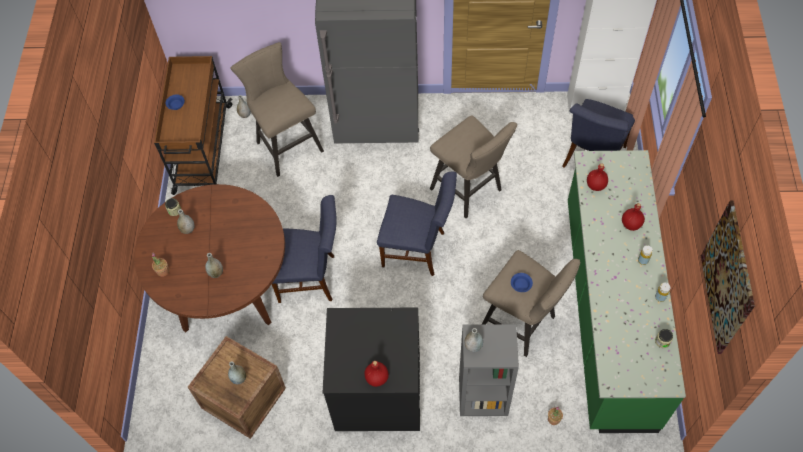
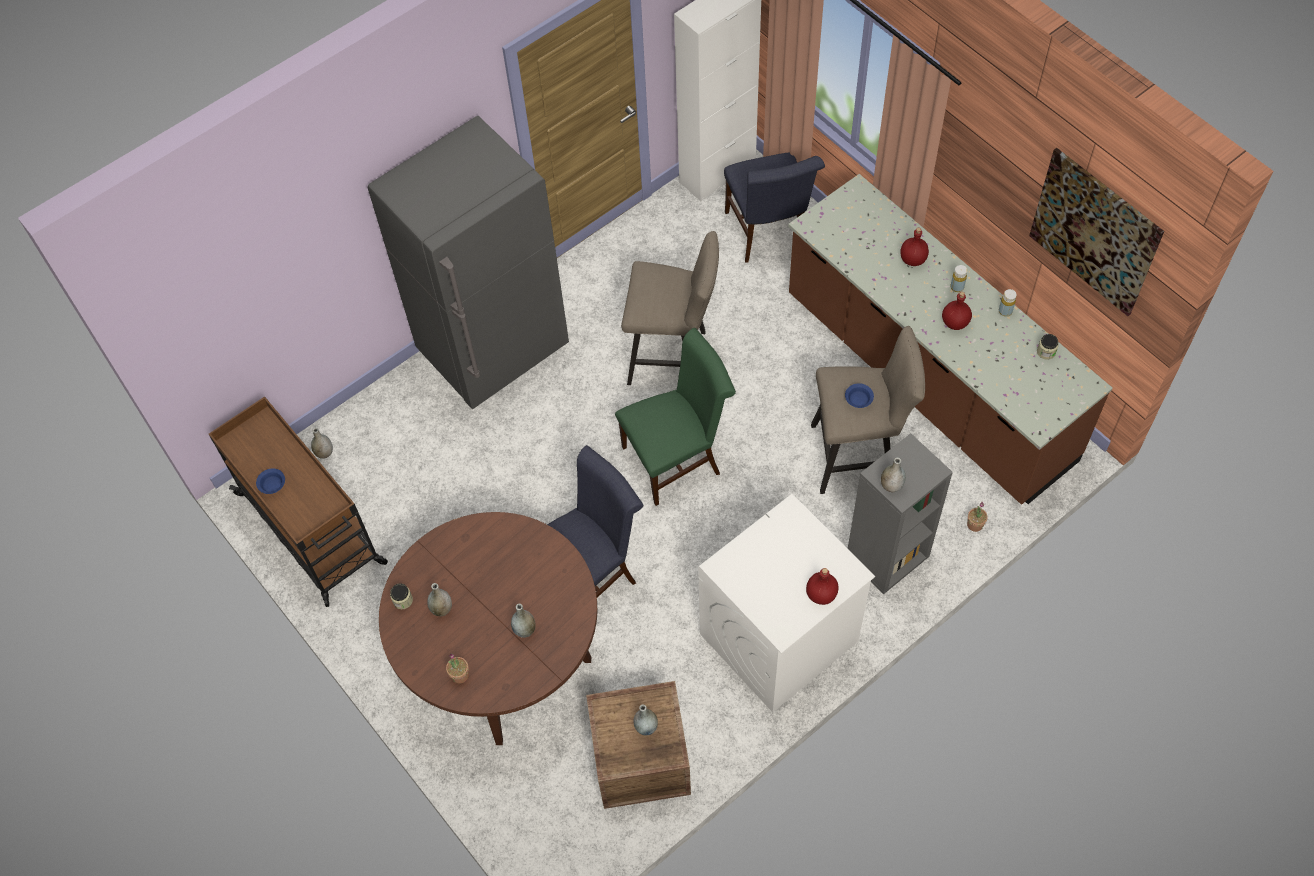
camera: 40 degrees left, 0 degrees up
beige stool [231,42,324,177] -> none
black washing machine [323,308,420,431] -> white washing machine [698,494,875,712]
blue chair [377,171,457,276] -> green chair [615,328,736,506]
green counter [568,150,686,433] -> brown counter [788,174,1113,505]
red bottle [587,163,608,191] -> red bottle moved to [942,292,972,330]

